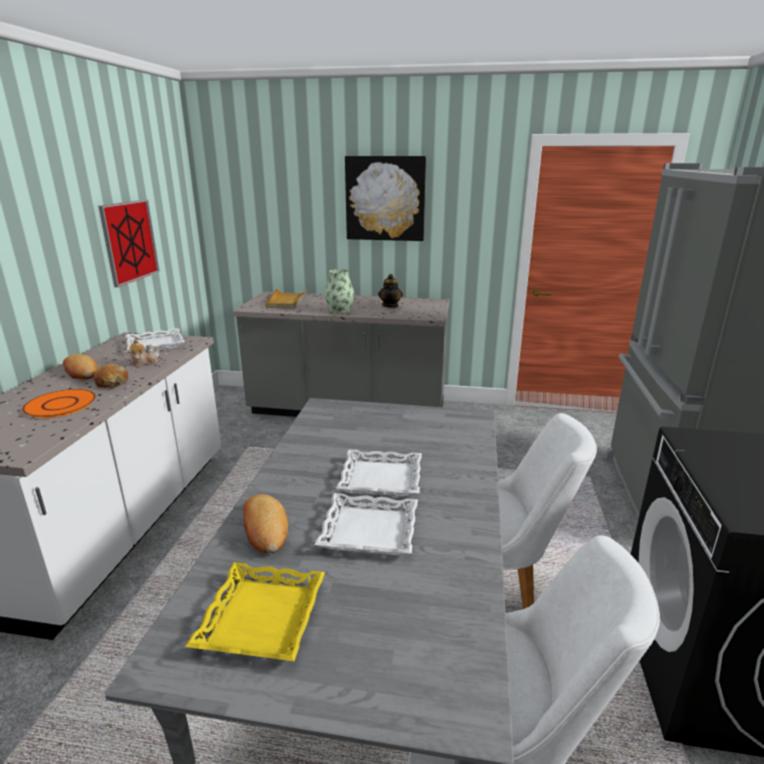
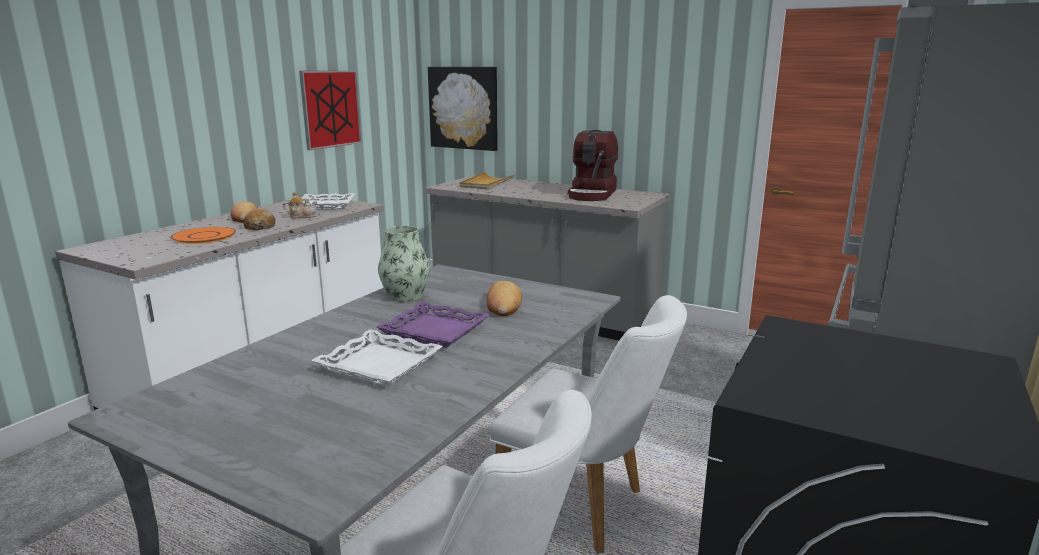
camera: 20 degrees right, 5 degrees down
yellow tray [185,562,325,661] -> none
bread [243,494,288,553] -> bread moved to [487,281,522,316]
vase [325,269,354,314] -> vase moved to [378,226,429,302]
white tray [336,449,422,497] -> purple tray [376,302,490,348]
picture [345,156,426,241] -> picture moved to [428,67,498,151]
teapot [378,274,403,308] -> coffee machine [568,130,618,201]

